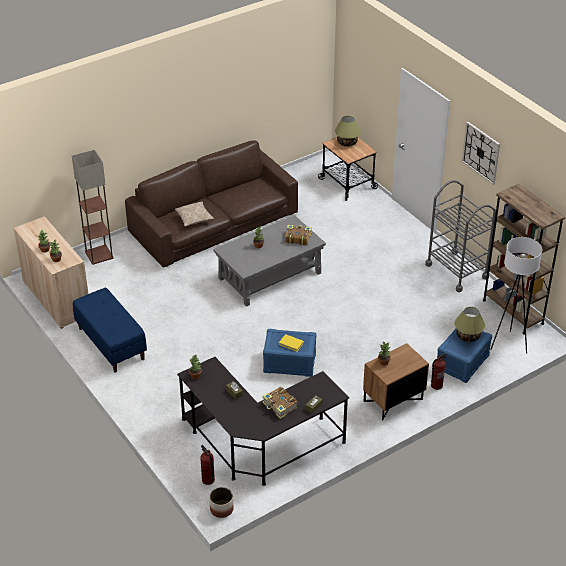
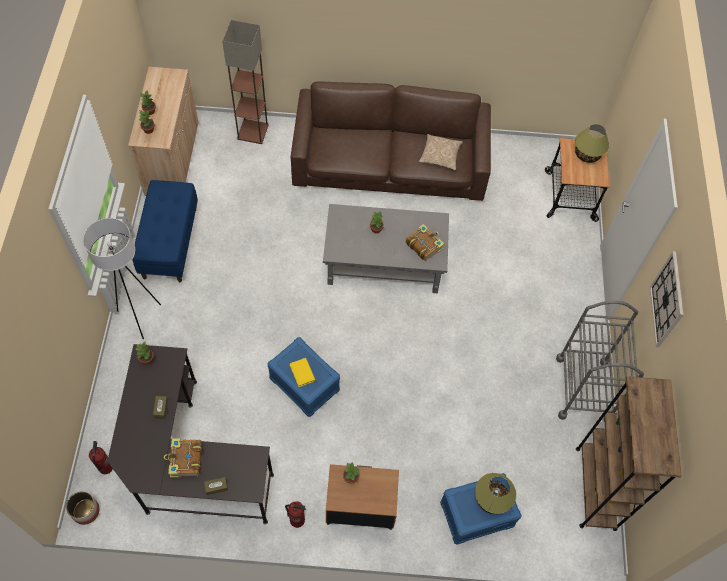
camera: 35 degrees right, 20 degrees up
pillow [175,201,214,227] -> pillow moved to [419,134,463,171]
fire extinguisher [431,353,447,390] -> fire extinguisher moved to [285,501,306,528]
white floor lamp [490,237,542,354] -> white floor lamp moved to [83,218,161,339]

